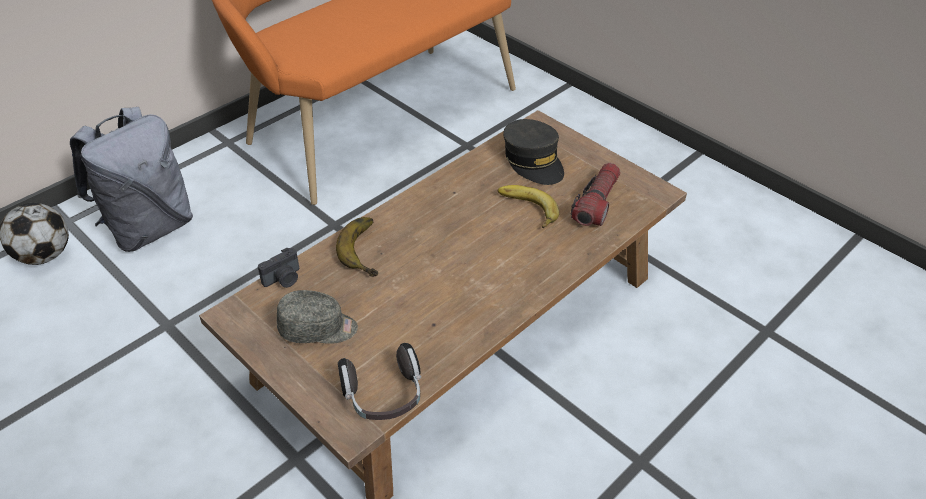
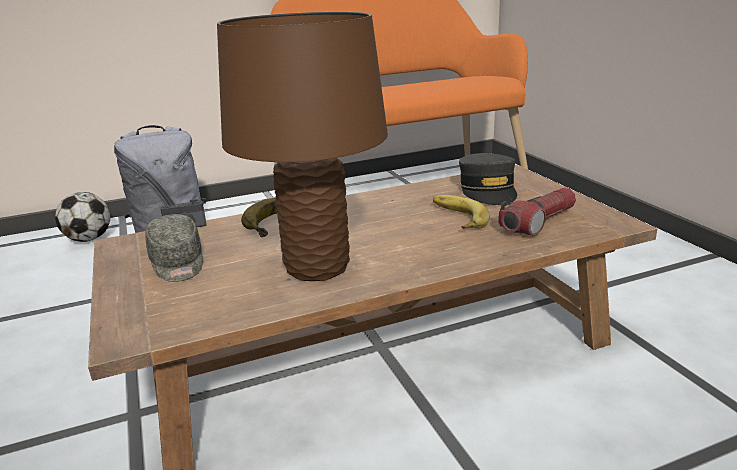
camera: 25 degrees right, 20 degrees down
grey cap [276,290,358,344] -> grey cap turned 45 degrees clockwise [145,214,203,282]
headphones [338,343,421,420] -> none
none -> brown table lamp [217,12,388,281]

